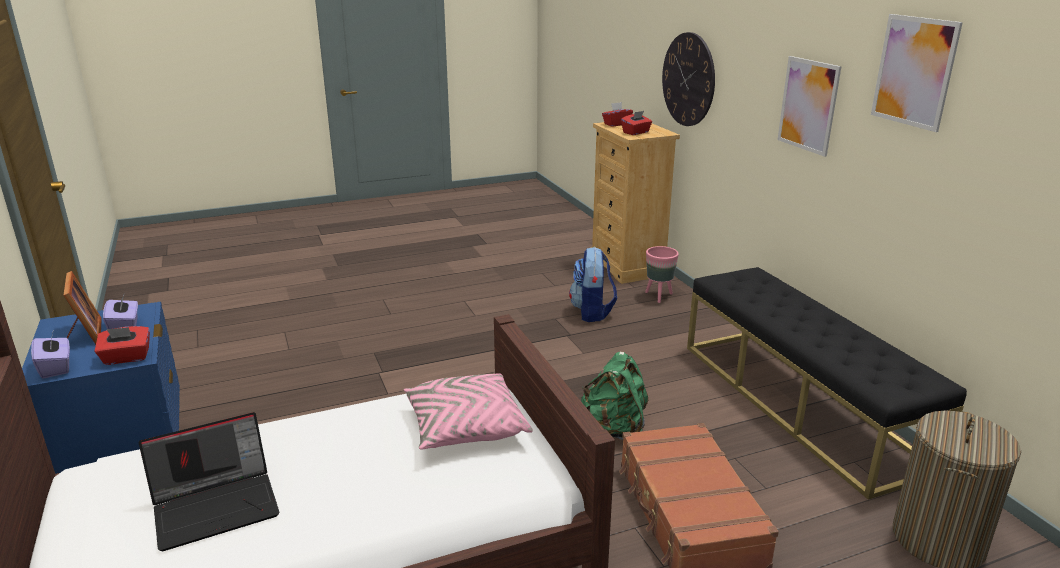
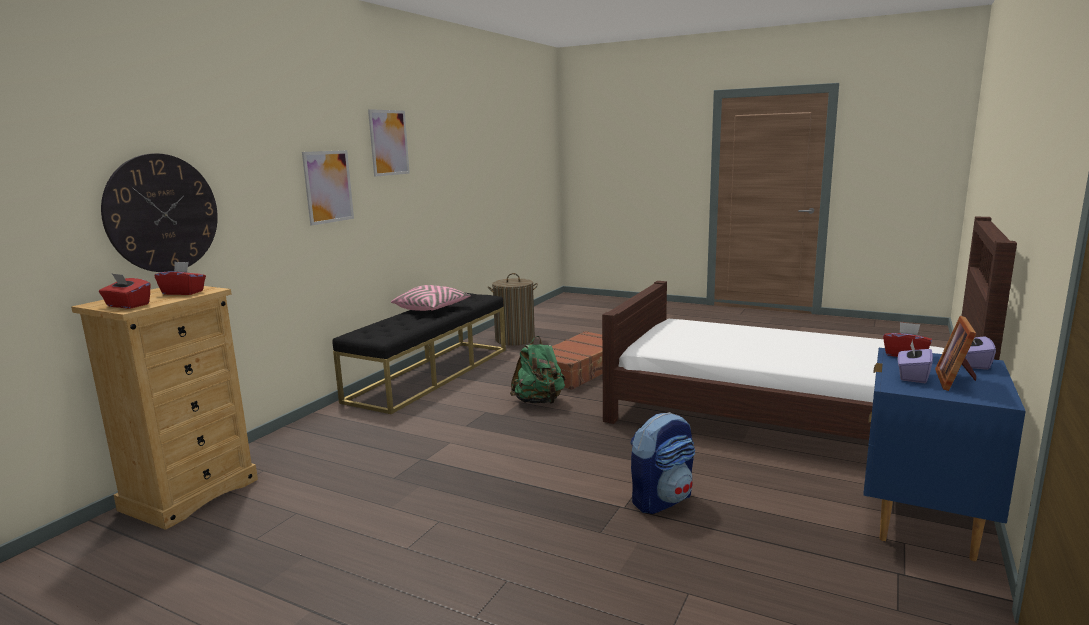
camera: 130 degrees left, 10 degrees down
laptop [139,412,279,551] -> none
pink pillow [404,373,533,450] -> pink pillow moved to [391,285,471,311]
backpack [569,247,617,322] -> backpack moved to [630,412,695,514]
pink planter [645,246,679,303] -> none

